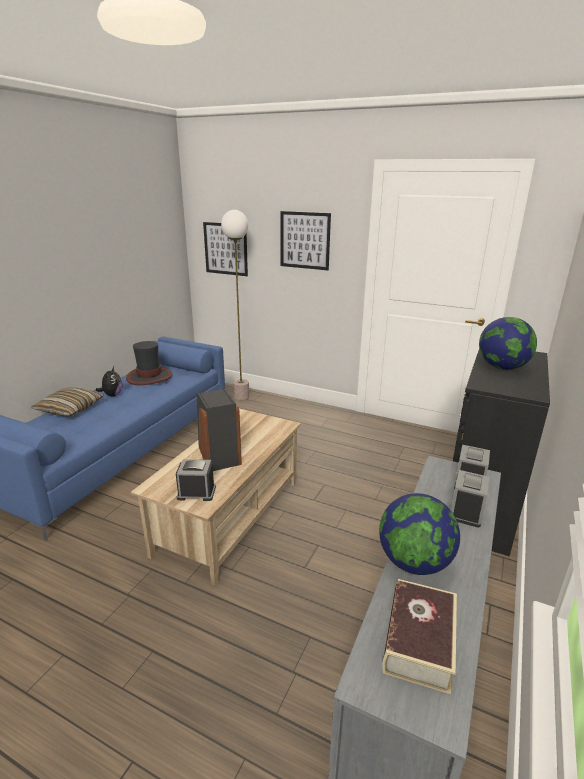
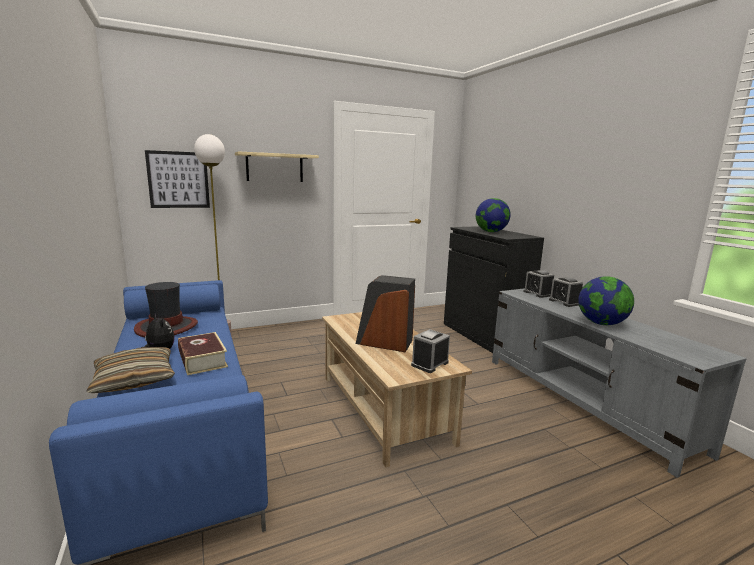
camera: 50 degrees left, 10 degrees down
picture [280,211,331,270] -> beige shelf [235,151,319,182]
book [382,579,457,694] -> book moved to [178,332,228,375]

